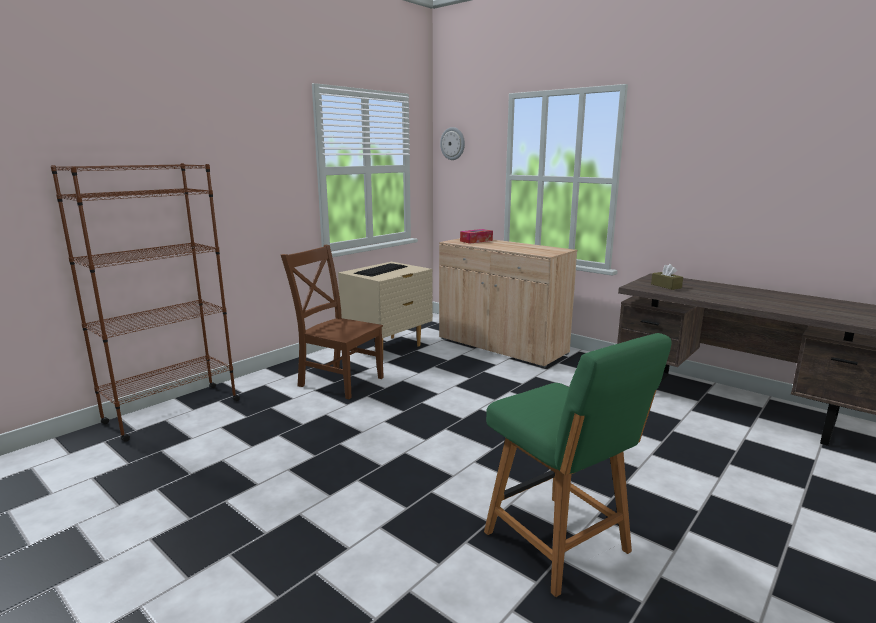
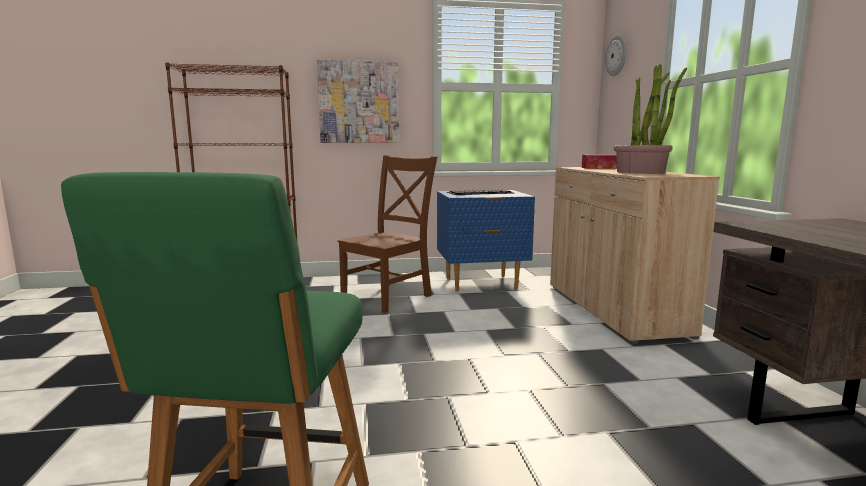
camera: 40 degrees right, 5 degrees down
brown chair [281,245,384,399] -> brown chair turned 60 degrees clockwise [337,155,438,313]
beige nightstand [338,262,433,352] -> blue nightstand [437,190,535,292]
brown tissue box [651,264,683,290] -> none
none -> picture [317,60,399,143]
none -> potted plant [614,64,687,174]

